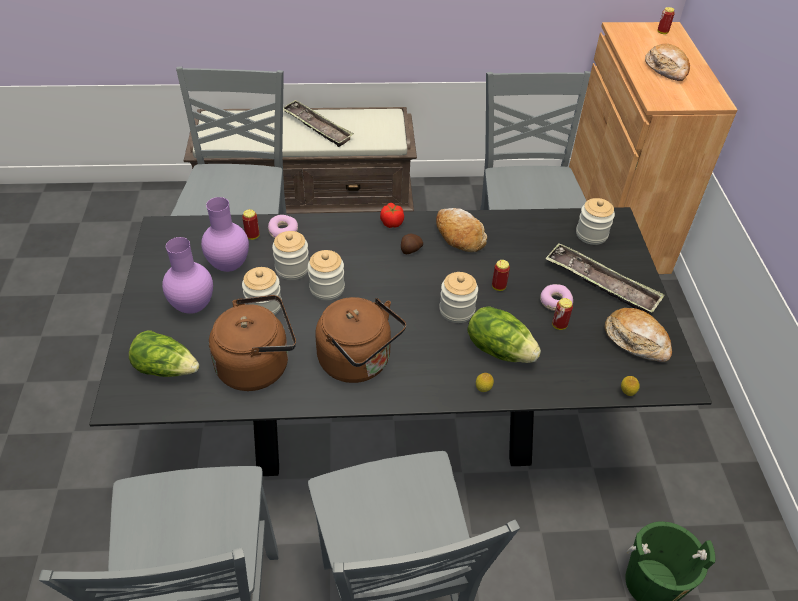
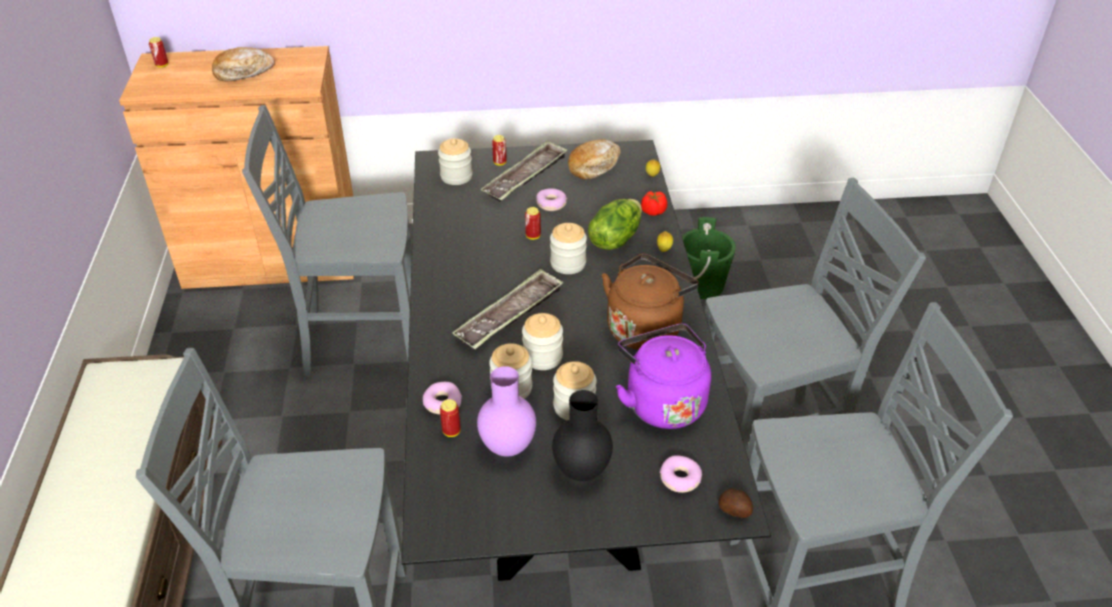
camera: 90 degrees left, 5 degrees down
lettuce [129,331,199,377] -> donut [660,455,702,493]
purple vase [162,237,213,314] -> black vase [552,390,613,481]
brown kettle [209,295,296,391] -> purple kettle [616,324,711,429]
tray [283,100,354,147] -> tray moved to [452,269,563,350]
tomato [380,203,404,228] -> tomato moved to [641,191,667,216]
potato [401,234,423,254] -> potato moved to [718,489,753,518]
bread [436,208,487,252] -> none
can [552,298,573,330] -> can moved to [492,135,507,166]

